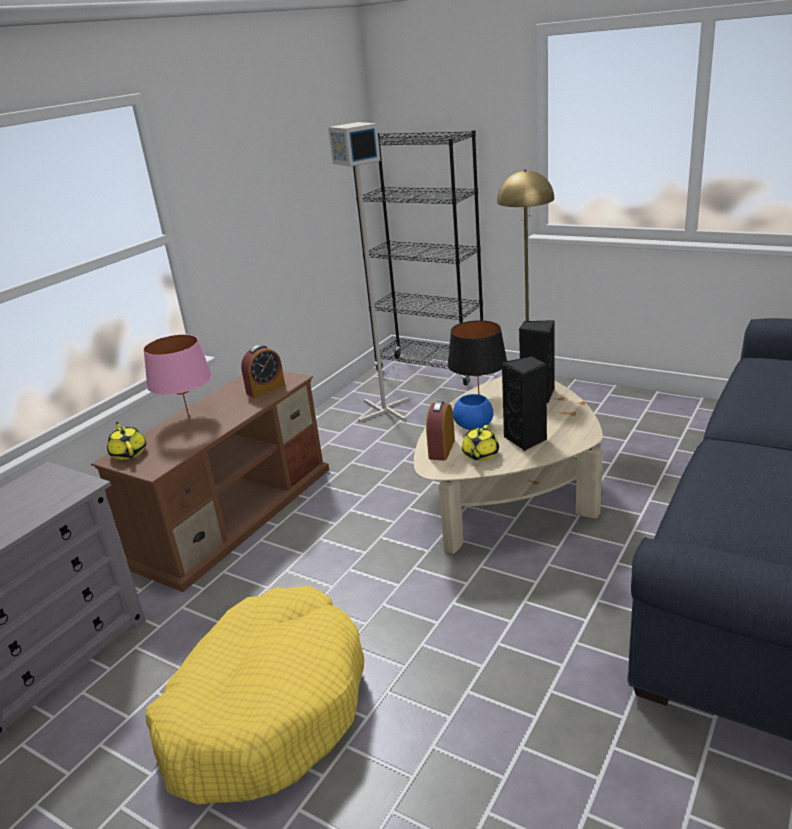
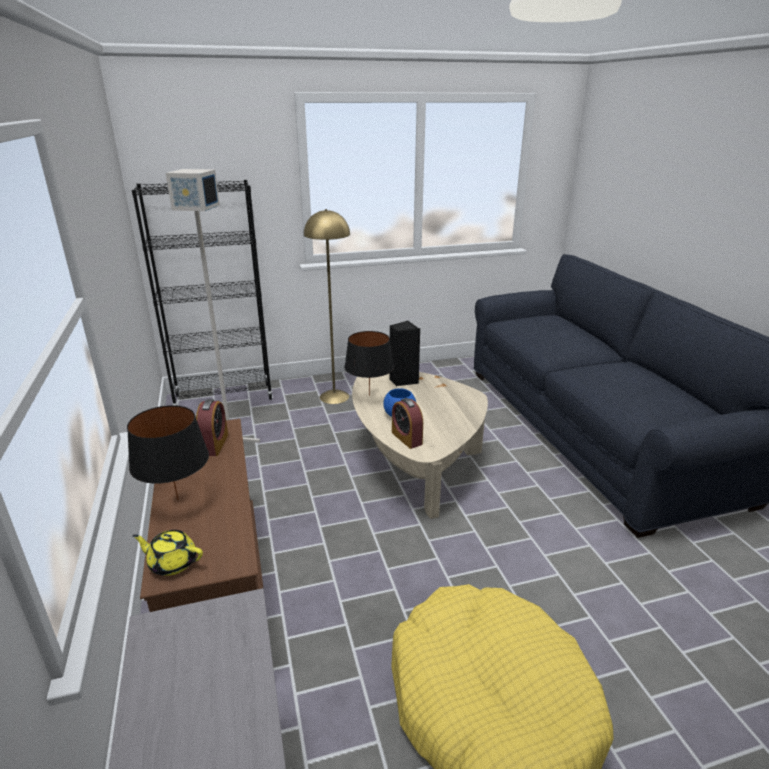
camera: 50 degrees left, 0 degrees up
pink table lamp [143,334,212,418] -> black table lamp [127,405,209,501]
yellow teapot [462,425,499,461] -> none
black speaker [502,356,547,451] -> none

